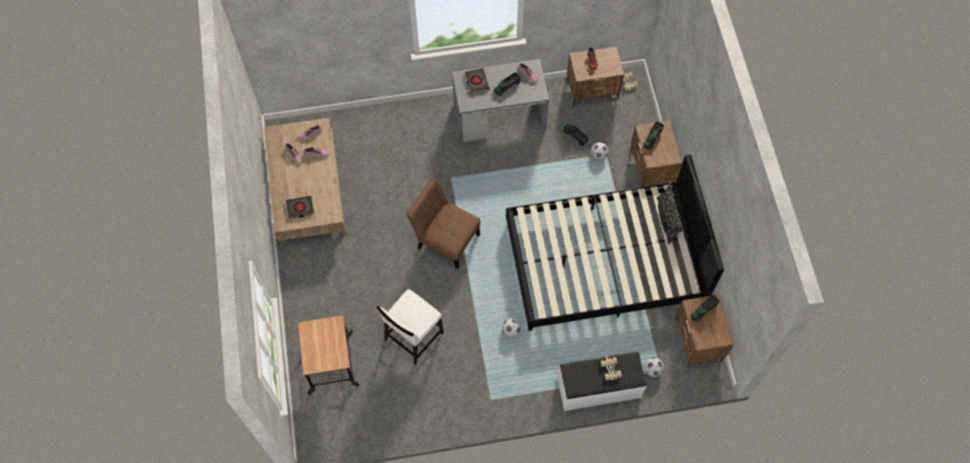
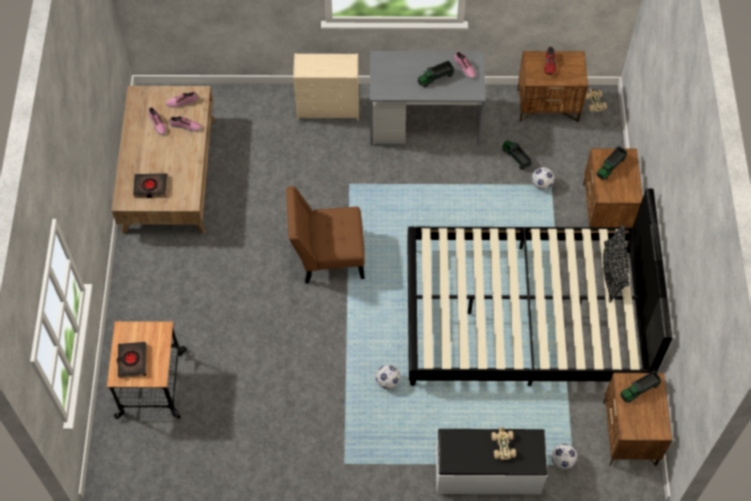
camera: 10 degrees right, 5 degrees down
white chair [376,289,444,365] -> none
brown chair [406,178,480,269] -> brown chair turned 45 degrees counterclockwise [286,186,365,283]
black book [465,68,489,94] -> black book moved to [117,342,147,378]
none -> beige dresser [293,53,359,121]

